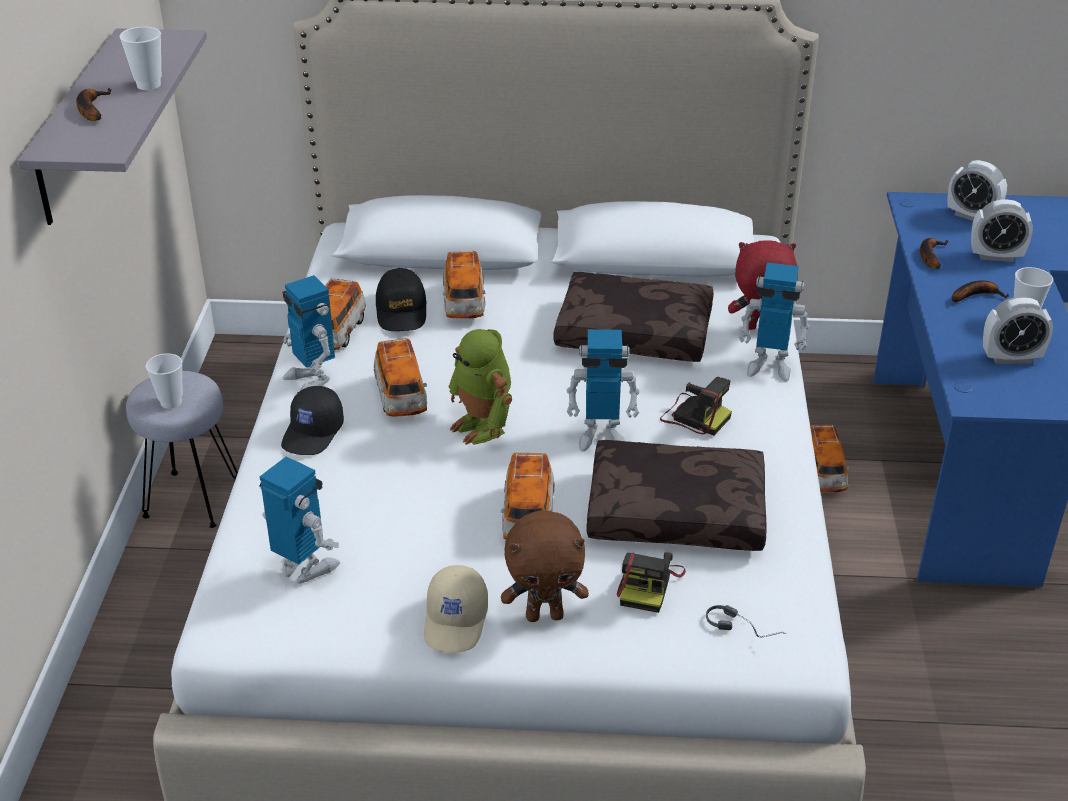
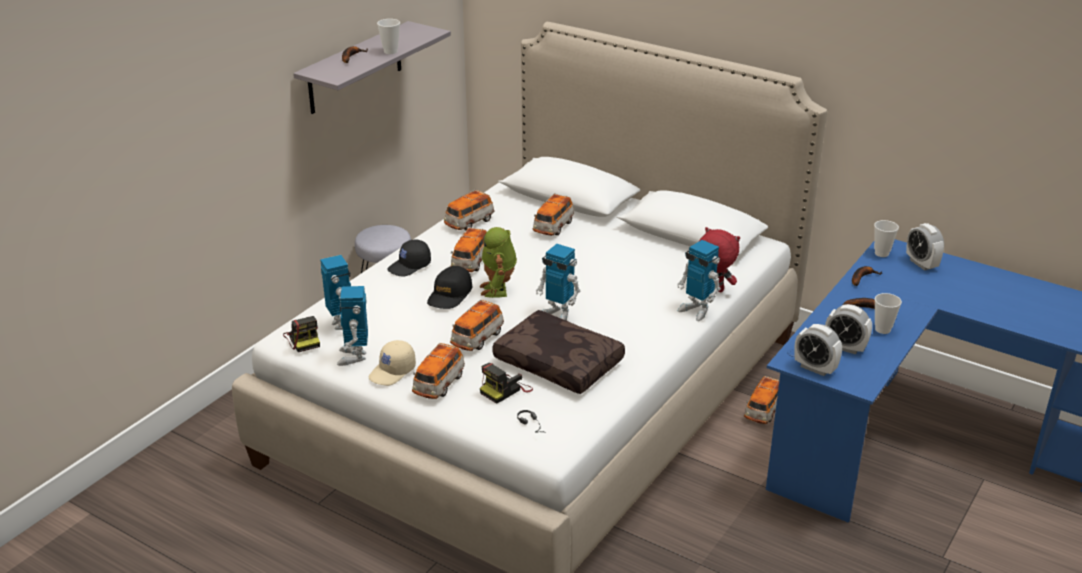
camera: 30 degrees right, 5 degrees down
cup [146,353,183,409] -> cup moved to [874,220,899,257]
toy robot [282,275,335,391] -> toy robot moved to [337,286,368,366]
black cap [376,268,427,331] -> black cap moved to [427,266,472,309]
brown plush toy [501,510,589,622] -> toy car [412,343,465,399]
brown pillow [553,272,714,362] -> none
camera [660,377,732,436] -> camera moved to [283,316,320,352]
alarm clock [971,199,1033,262] -> alarm clock moved to [794,324,842,376]

